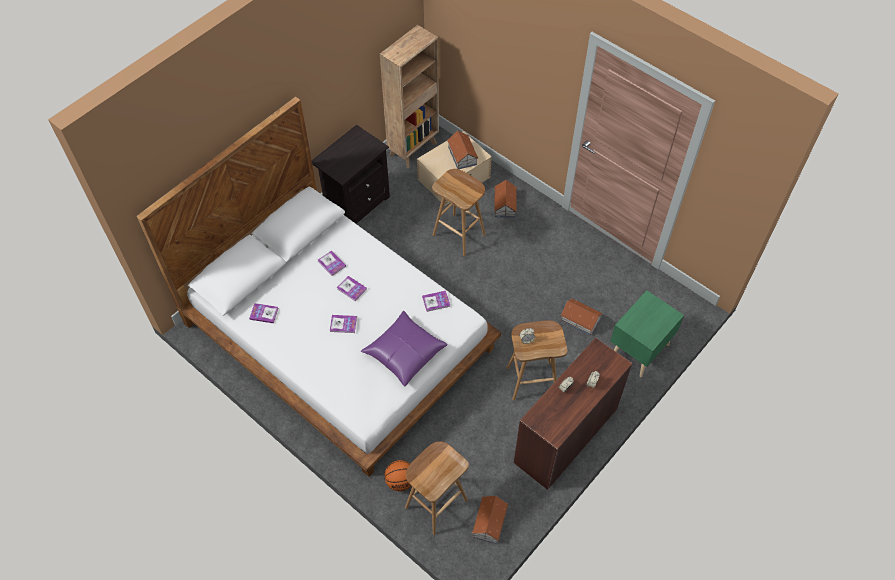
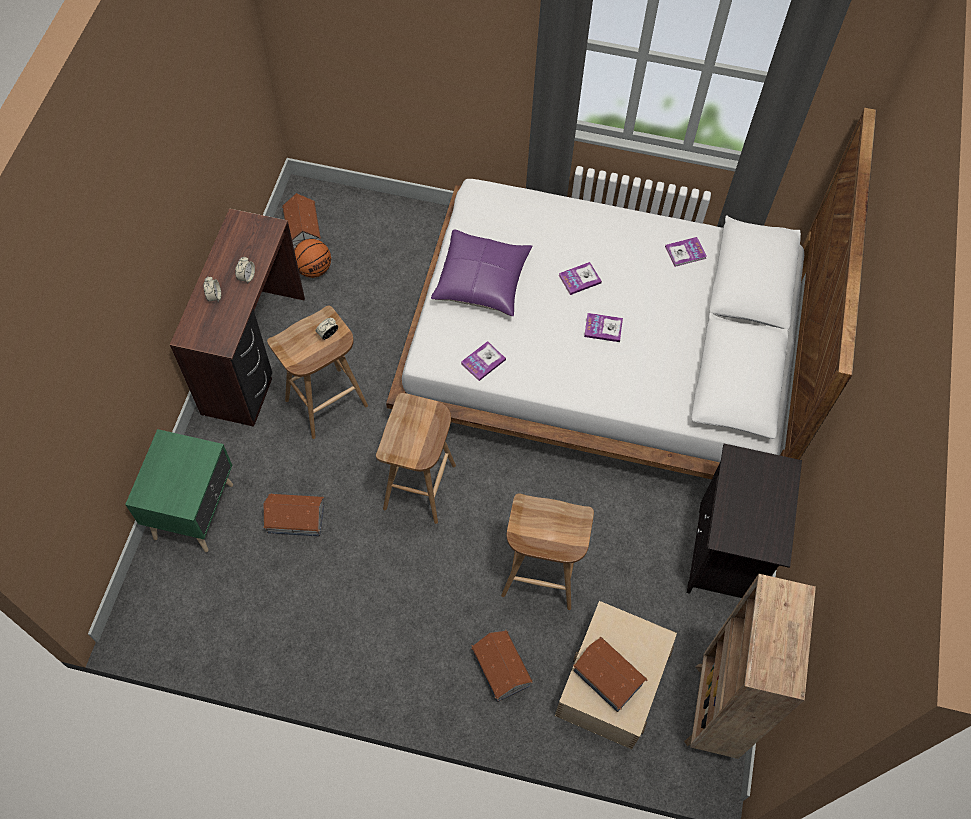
camera: 150 degrees right, 5 degrees up
book [318,250,346,276] -> none
basketball [384,460,411,491] -> basketball moved to [294,239,331,278]
brown stool [405,441,469,535] -> brown stool moved to [376,393,456,524]

